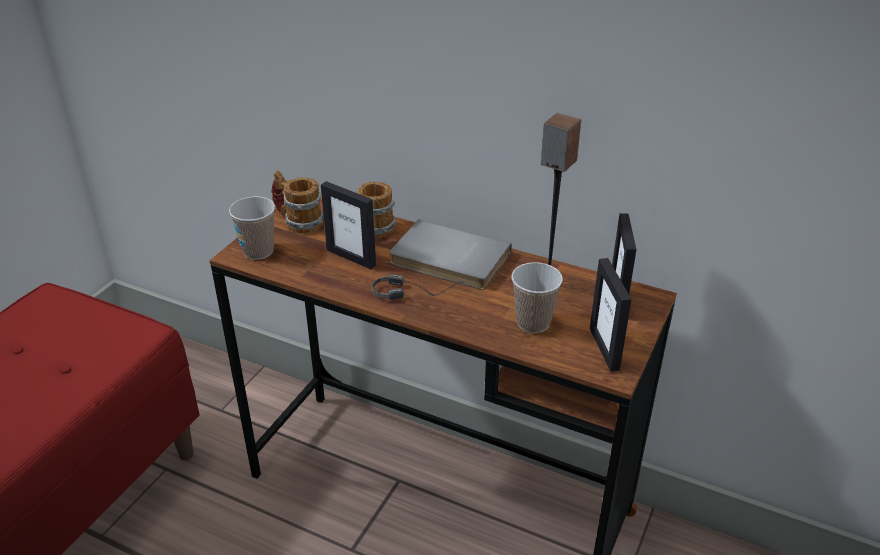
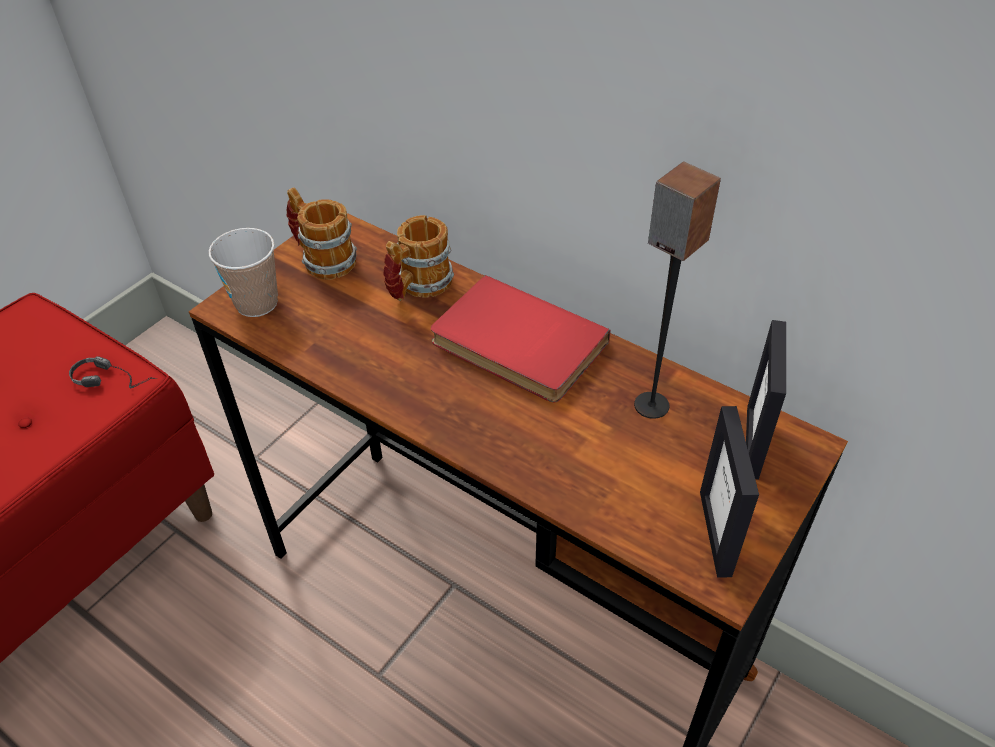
camera: 10 degrees right, 10 degrees up
picture frame [321,181,376,269] -> none
headphones [372,275,464,300] -> headphones moved to [69,356,157,388]
grey book [390,219,512,290] -> red book [431,275,610,403]
cup [511,262,563,333] -> none

